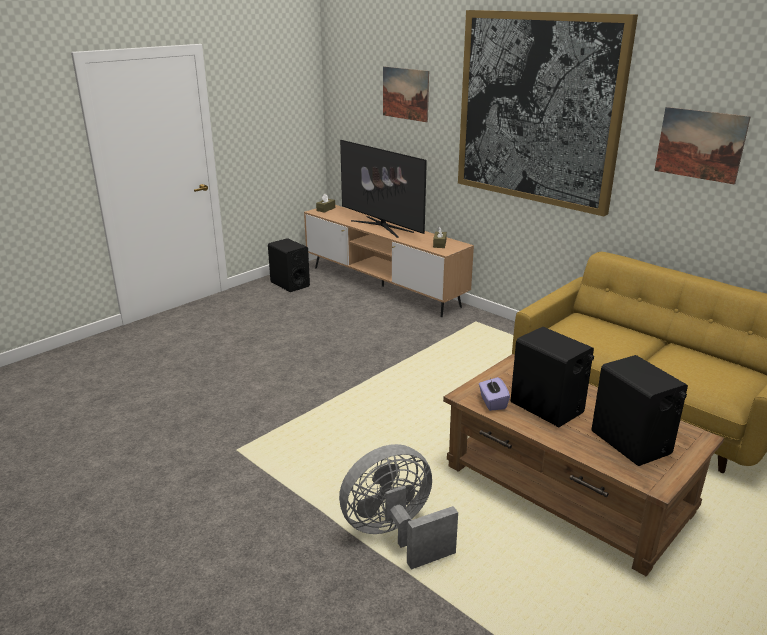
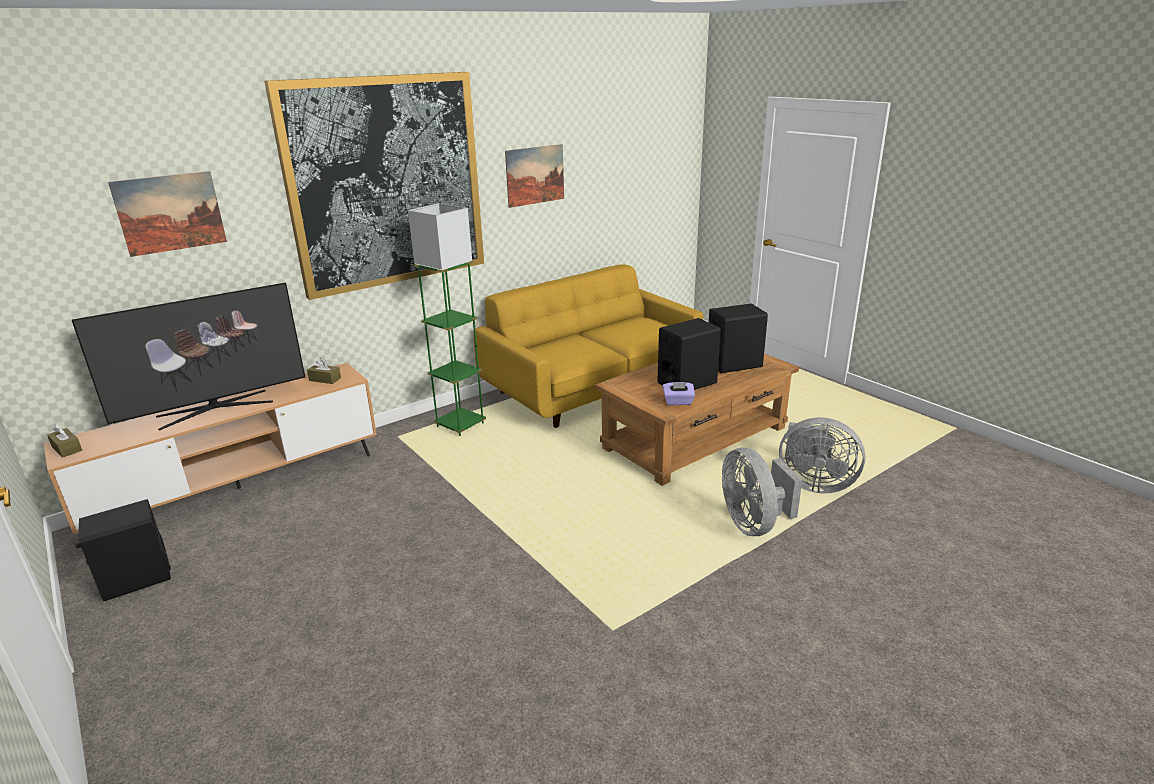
camera: 80 degrees left, 0 degrees up
none -> green floor lamp [408,203,486,436]
none -> grey fan [779,417,866,494]

